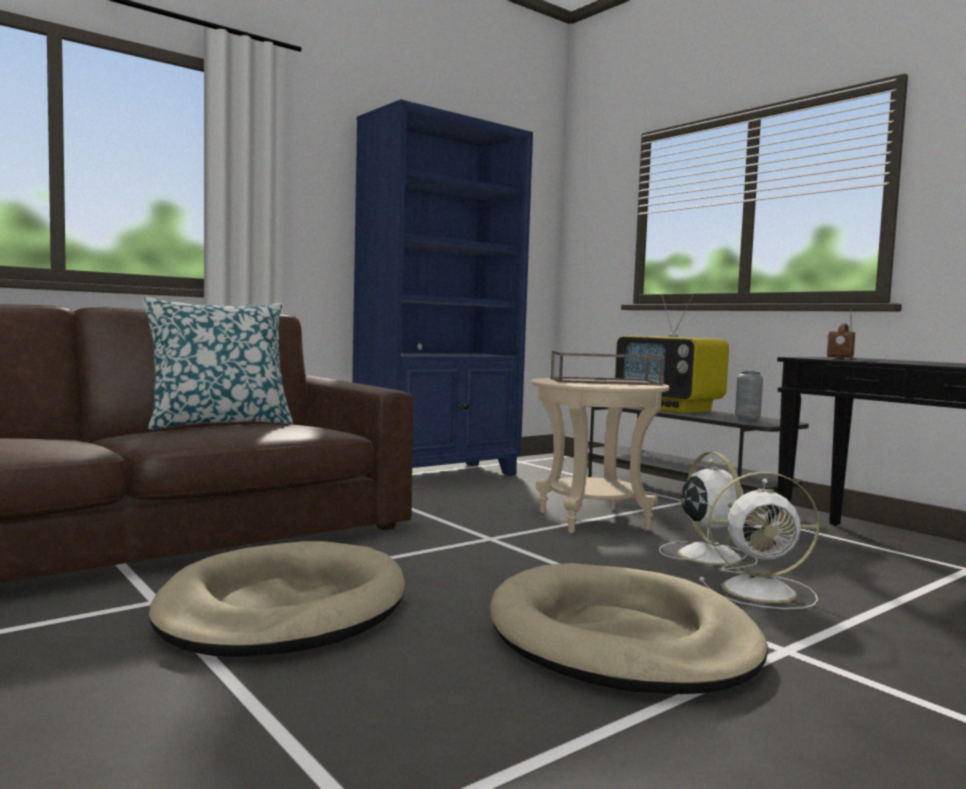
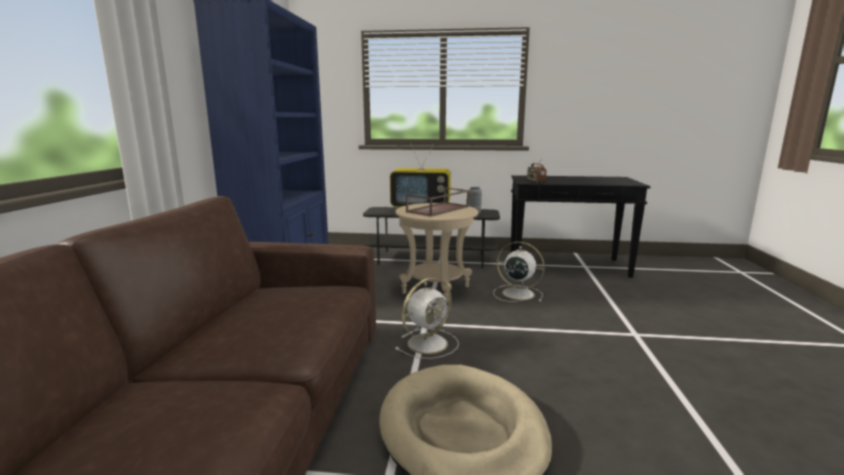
camera: 45 degrees left, 10 degrees up
pillow [142,297,293,430] -> none
beige dog bed [490,563,768,694] -> none
white fan [699,472,820,609] -> white fan moved to [395,278,459,359]

